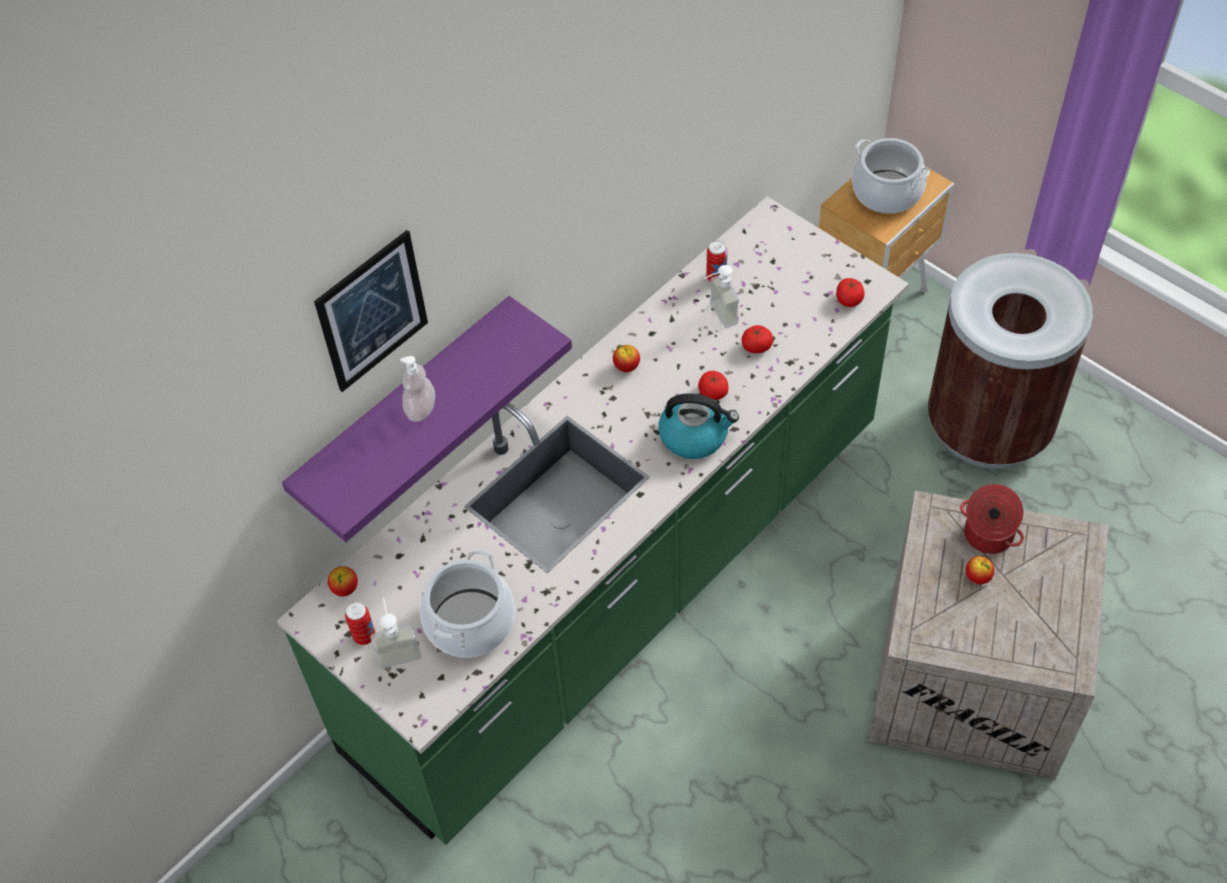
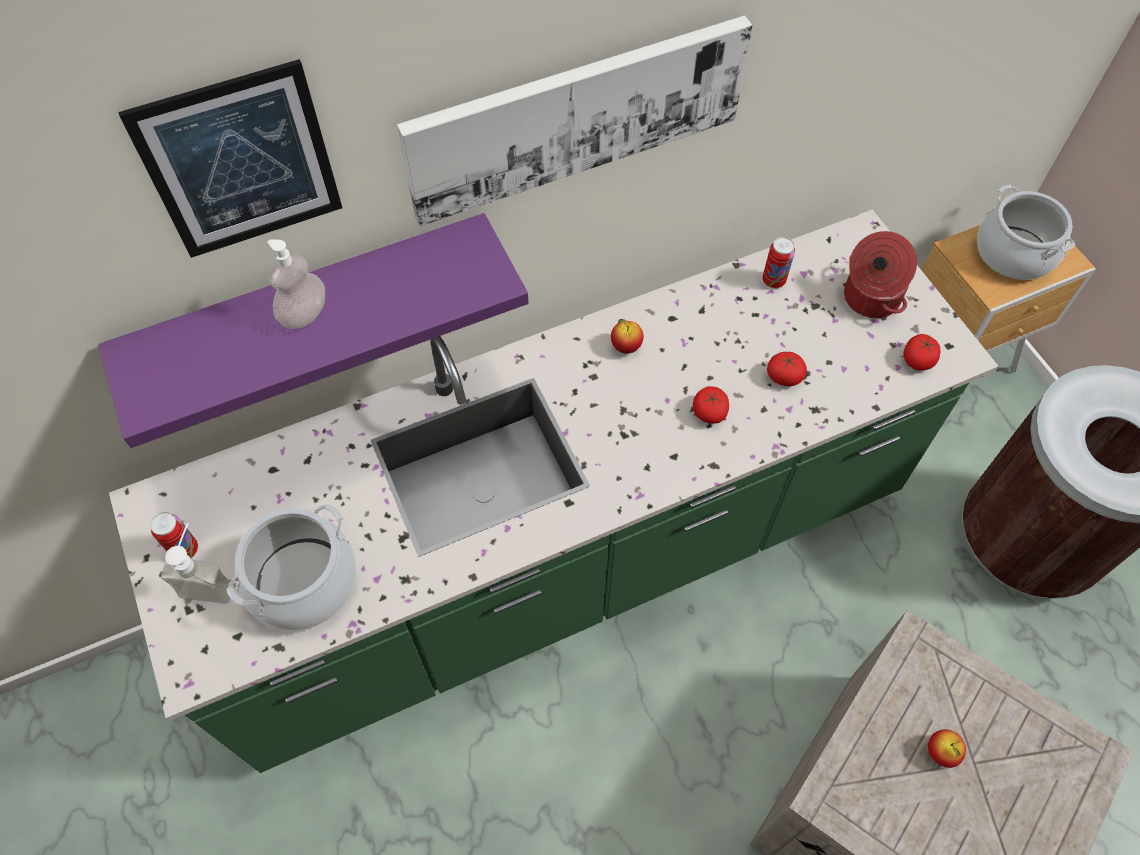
camera: 20 degrees right, 5 degrees up
apple [328,566,358,596] -> none
kettle [659,393,739,459] -> none
soap dispenser [703,265,739,328] -> none
cooking pot [960,484,1024,554] -> cooking pot moved to [844,231,917,318]
none -> picture [397,16,753,226]

